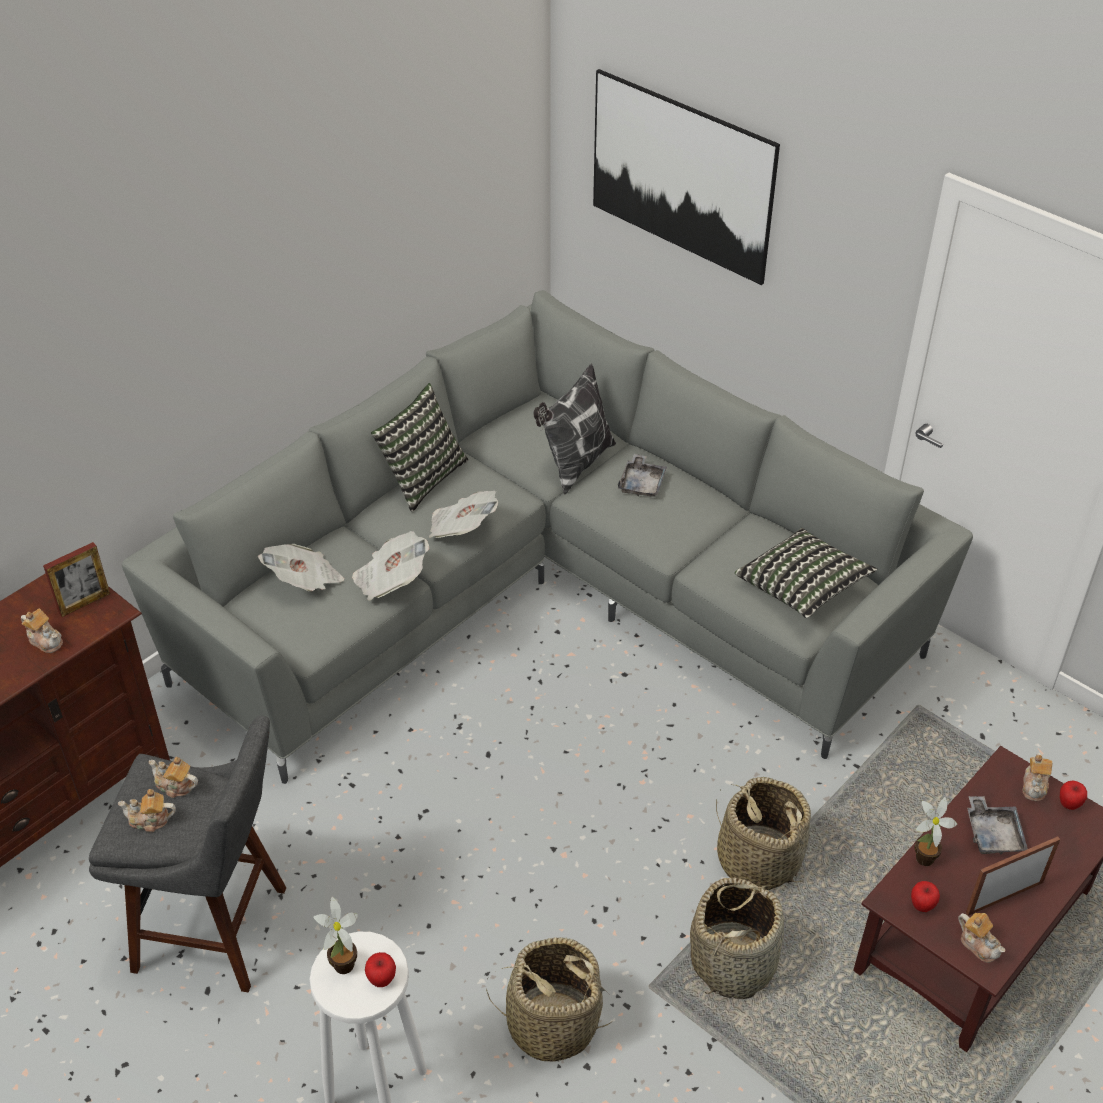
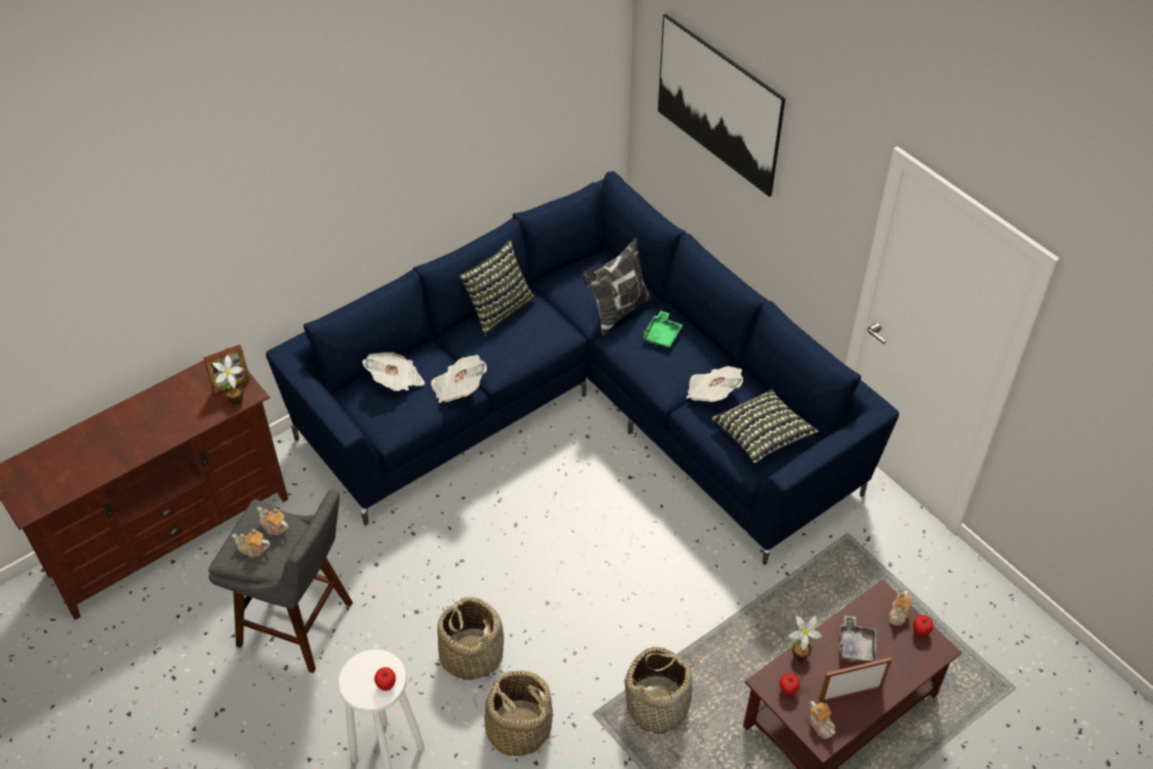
camera: 10 degrees right, 5 degrees up
teapot [21,609,63,653] -> none
grey sofa [122,290,973,784] -> blue sofa [266,171,899,565]
potted plant [313,896,358,974] -> potted plant moved to [212,355,243,406]
newspaper [429,491,498,538] -> newspaper moved to [686,366,743,402]
grey tray [618,454,667,497] -> green tray [642,311,683,347]
basket [716,777,811,890] -> basket moved to [437,597,504,680]

